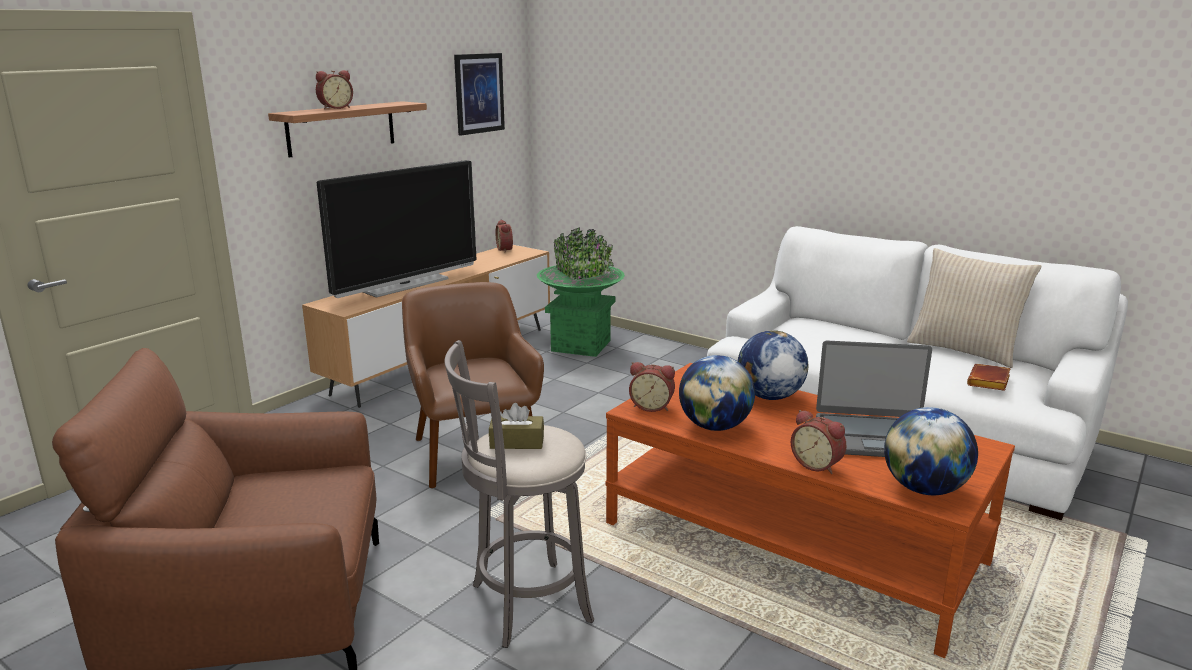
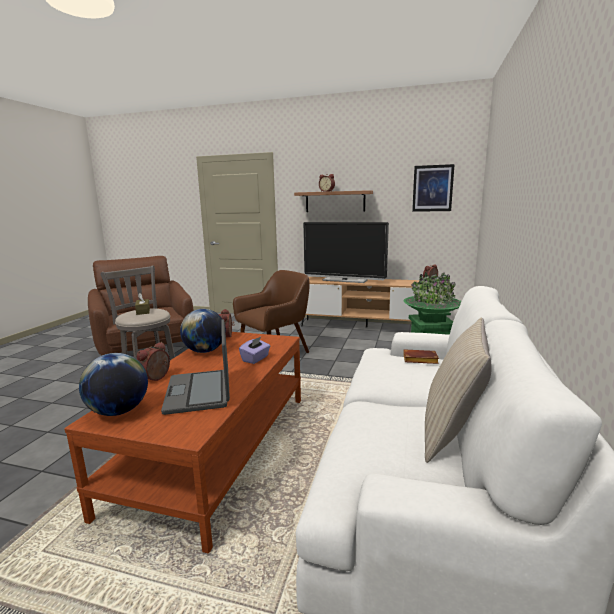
camera: 70 degrees right, 5 degrees down
globe [738,330,809,400] -> purple tissue box [239,337,270,364]
brown book [967,364,1011,391] -> brown book moved to [403,350,439,364]

